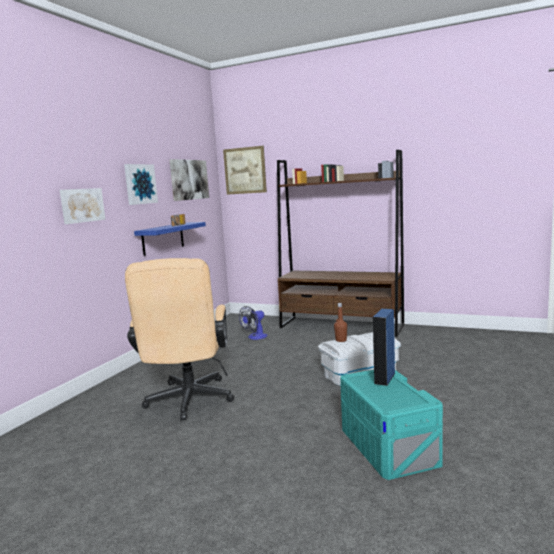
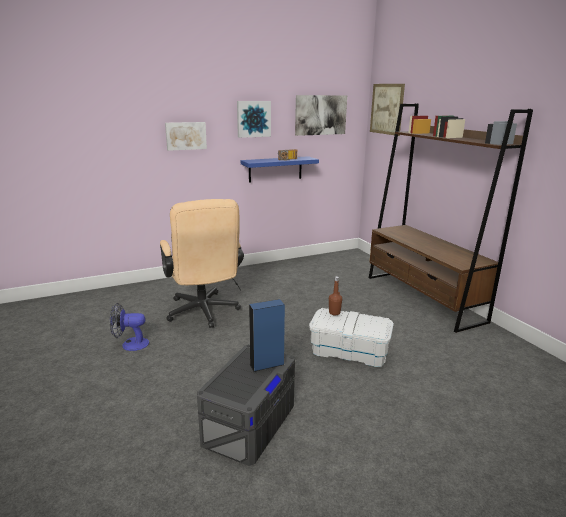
camera: 40 degrees right, 10 degrees up
beige office chair [125,258,234,421] -> beige office chair turned 60 degrees counterclockwise [160,199,244,328]
fan [239,306,267,340] -> fan moved to [110,303,149,351]
turquoise storage box [340,369,443,480] -> grey storage box [197,344,295,466]

